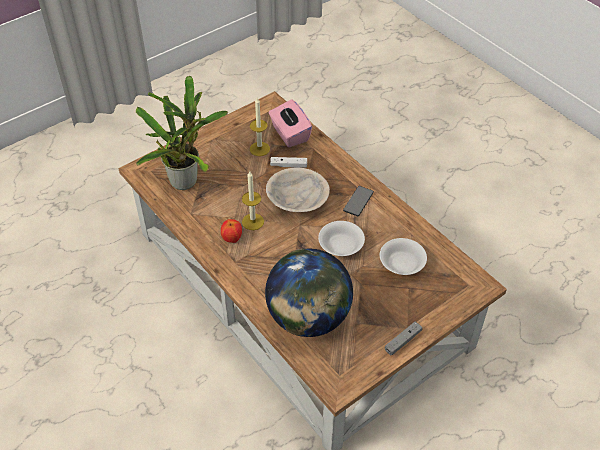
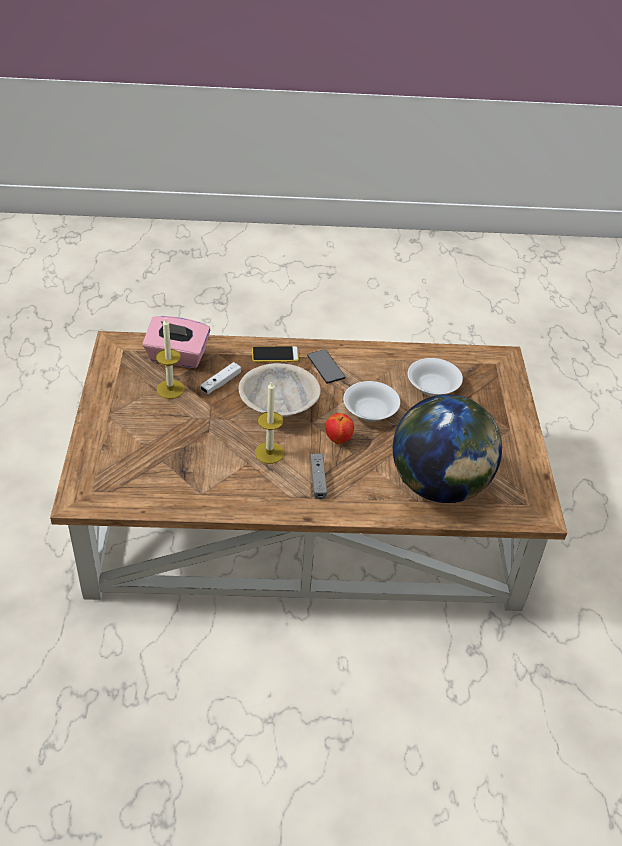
camera: 55 degrees left, 5 degrees down
potted plant [136,76,228,190] -> none
apple [221,219,242,243] -> apple moved to [325,413,354,444]
grey game controller [385,322,422,355] -> grey game controller moved to [310,454,327,499]
none -> phone [252,346,299,362]

